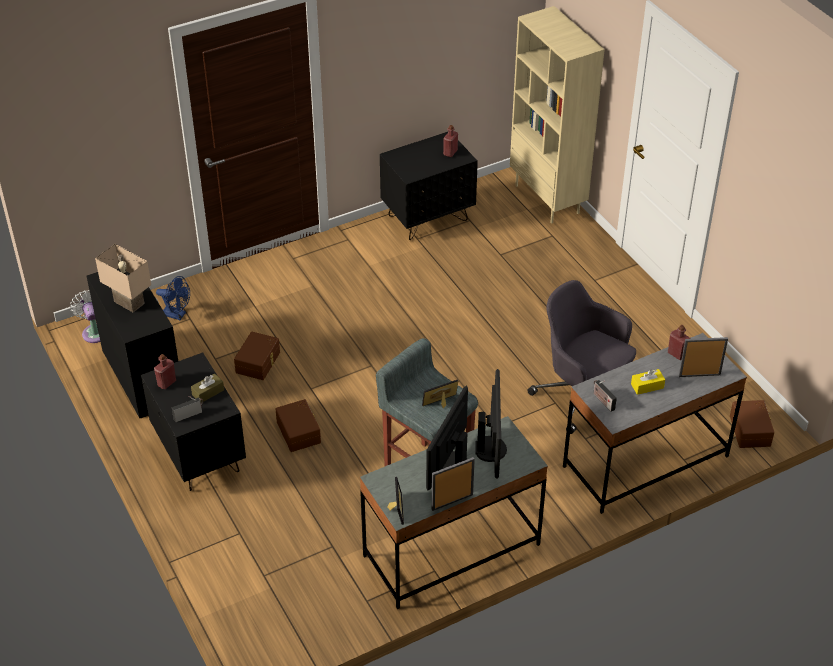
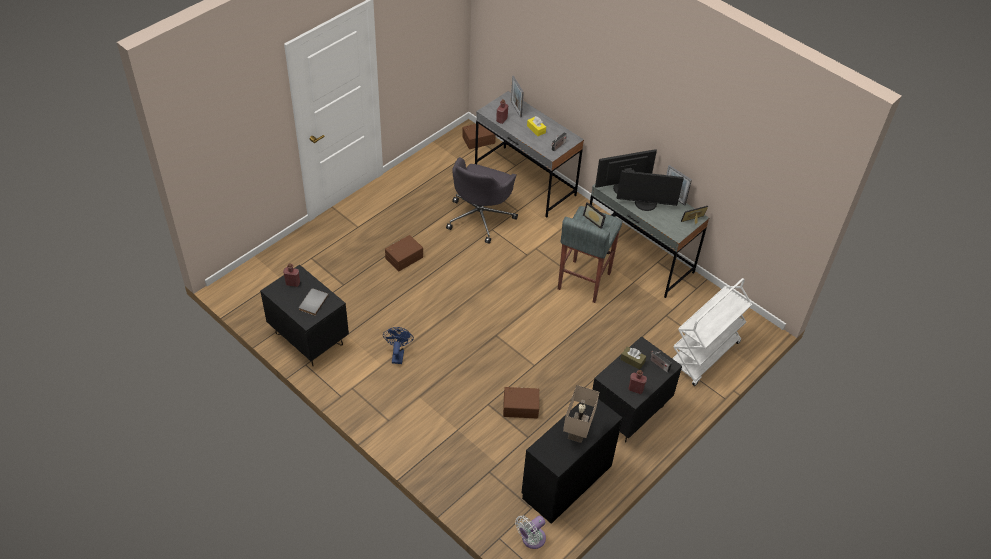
camera: 110 degrees left, 5 degrees up
blue fan [156,276,190,320] -> blue fan moved to [383,327,414,364]
brown storage box [275,399,321,452] -> brown storage box moved to [385,235,423,271]
beige bookcase [510,6,605,224] -> none
none -> grey book [299,288,329,316]
none -> white cart [672,278,752,386]

